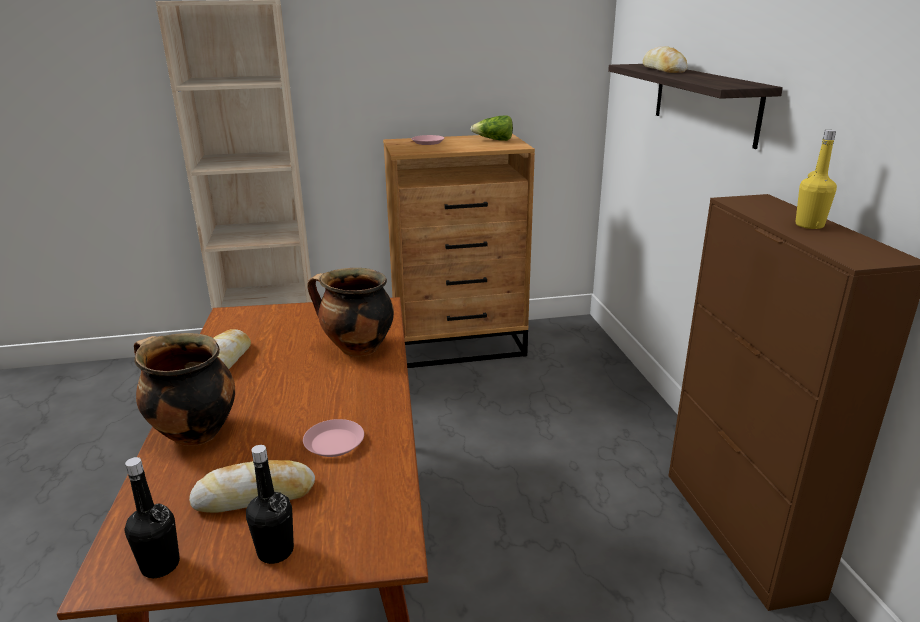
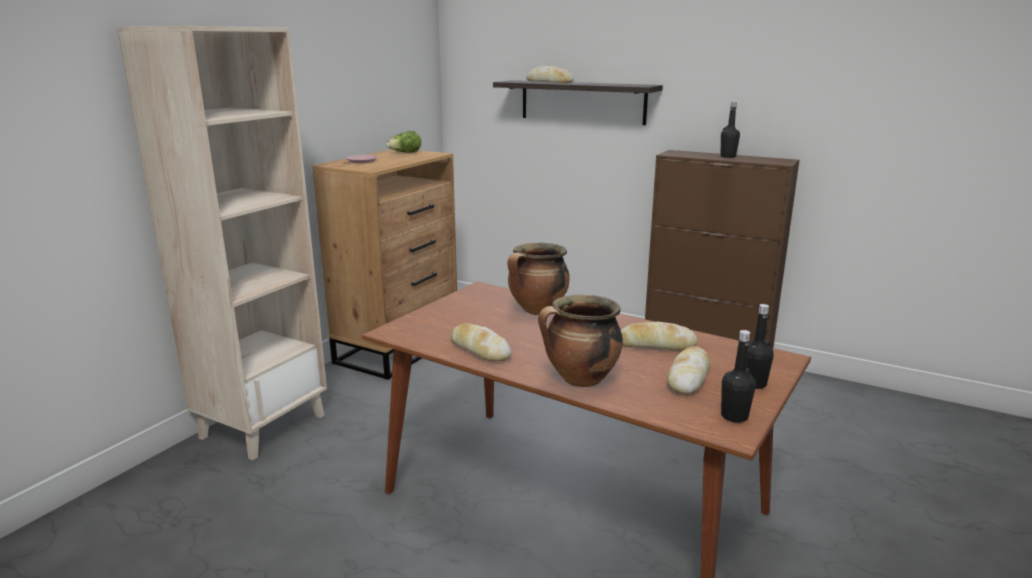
camera: 50 degrees left, 5 degrees down
pink plate [303,419,364,457] -> bread [621,322,698,350]
yellow bottle [796,130,837,229] -> black bottle [721,102,740,158]

